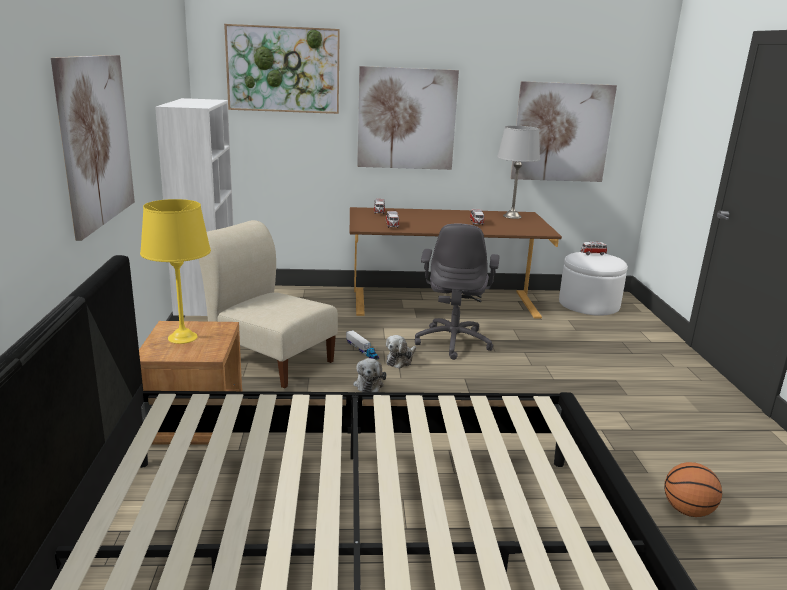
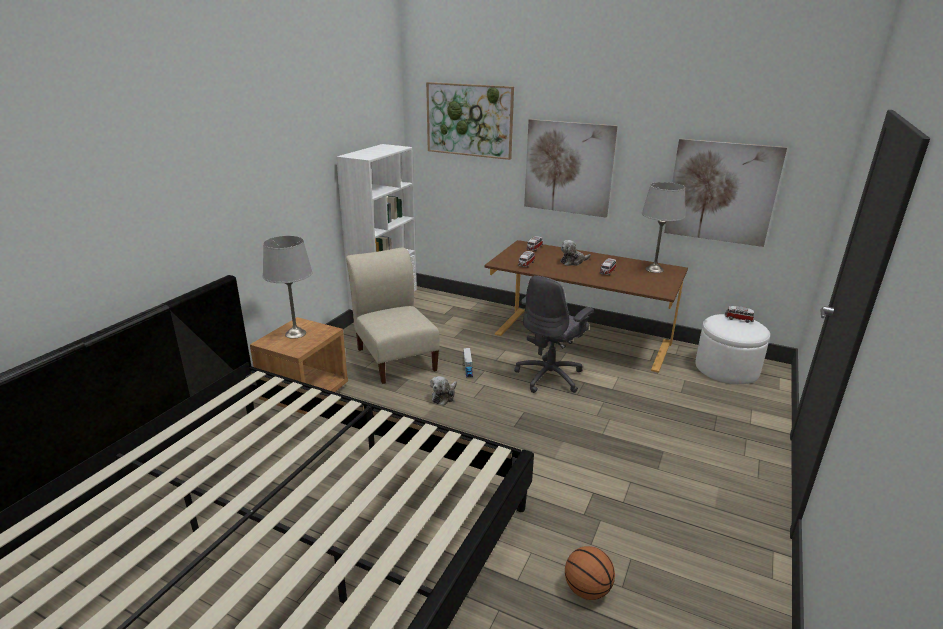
camera: 30 degrees right, 5 degrees up
picture [51,55,135,241] -> none
yellow table lamp [140,199,211,344] -> grey table lamp [263,236,313,339]
plush toy [386,335,416,369] -> plush toy moved to [560,240,591,266]

